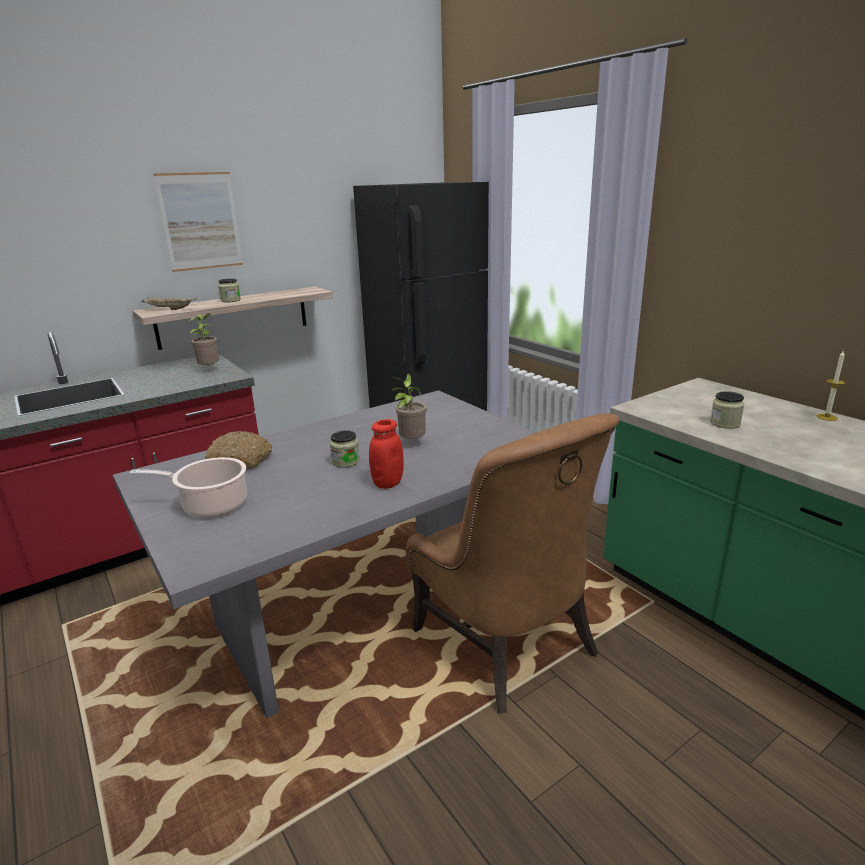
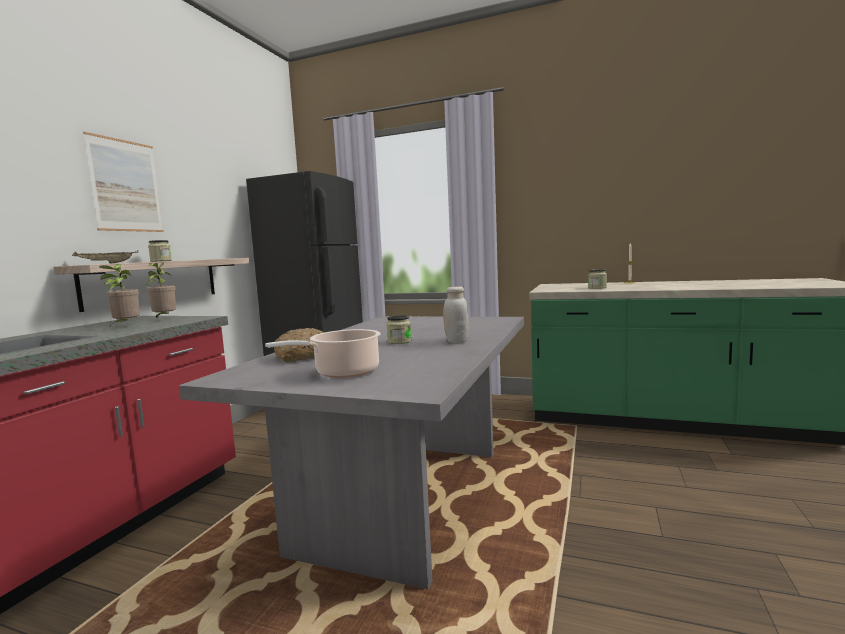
camera: 35 degrees left, 15 degrees down
red jar [369,419,404,489] -> white jar [443,286,469,343]
potted plant [392,374,426,439] -> potted plant moved to [99,264,140,328]
brown chair [406,413,620,714] -> none

